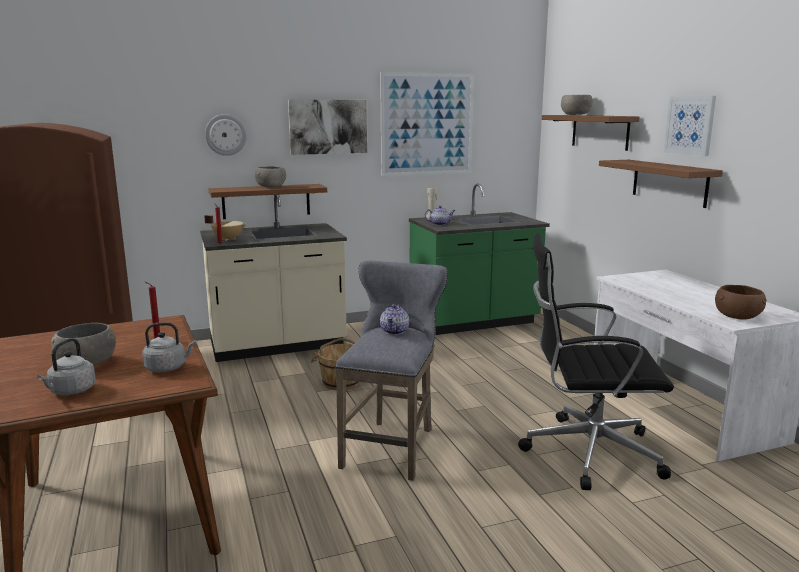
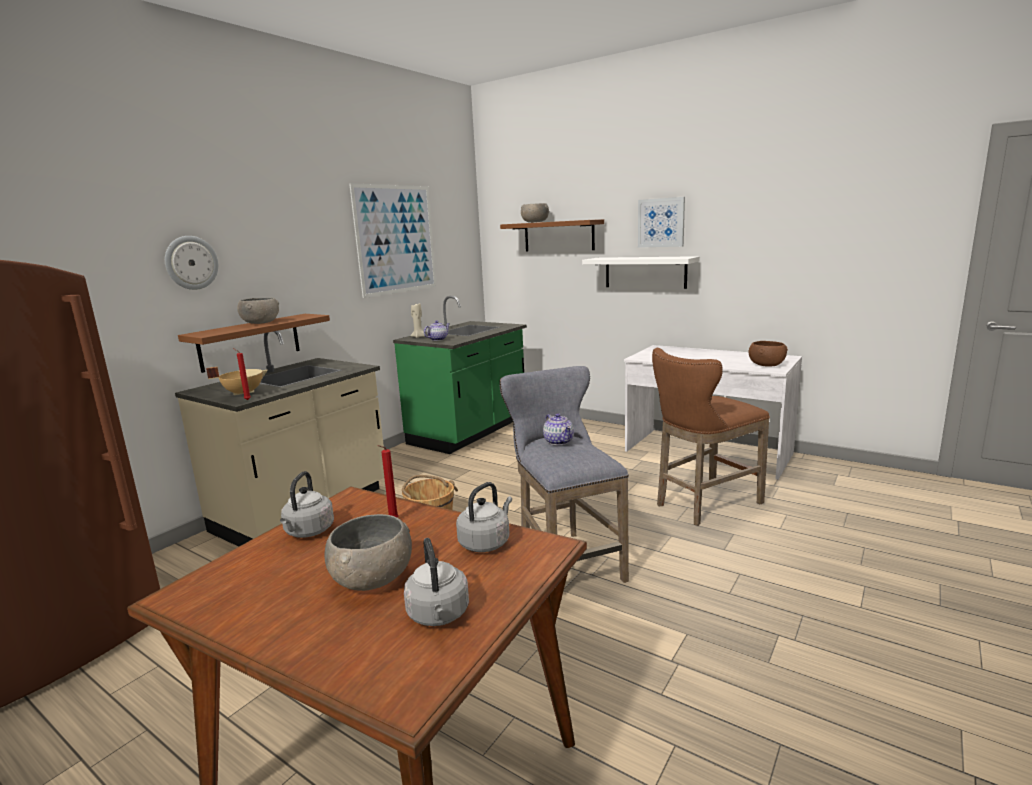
camera: 35 degrees left, 0 degrees up
picture [288,100,367,155] -> none
black office chair [518,233,674,490] -> brown stool [652,348,770,526]
brown shelf [599,160,723,208] -> white shelf [582,256,700,289]
none -> grey kettle [280,471,334,538]

